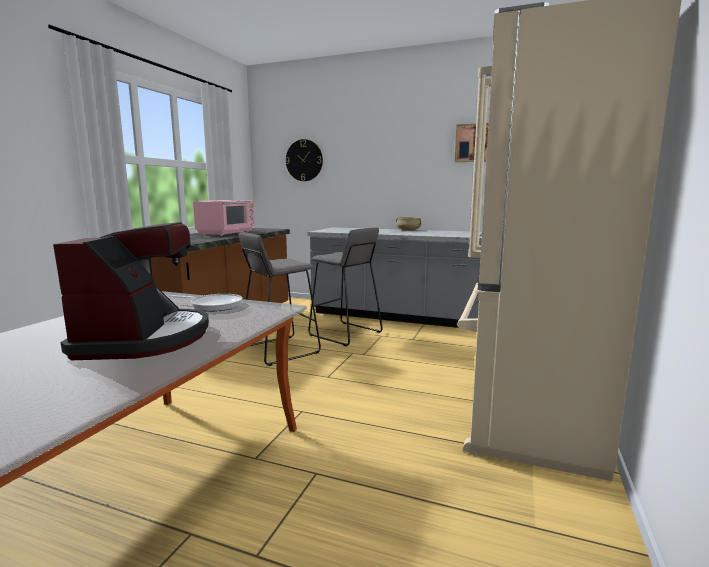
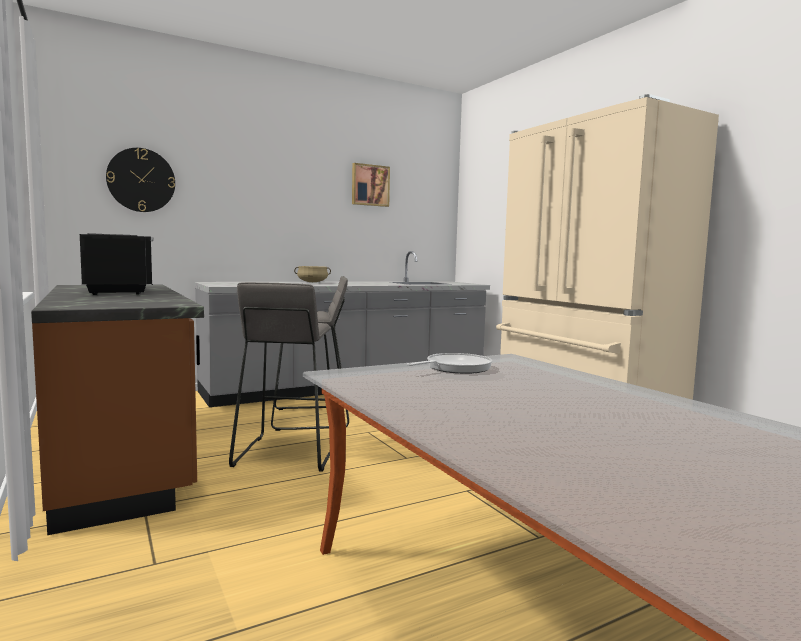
camera: 50 degrees left, 5 degrees down
coffee machine [53,222,209,360] -> none
pink microwave [193,200,255,236] -> black microwave [80,233,154,295]

